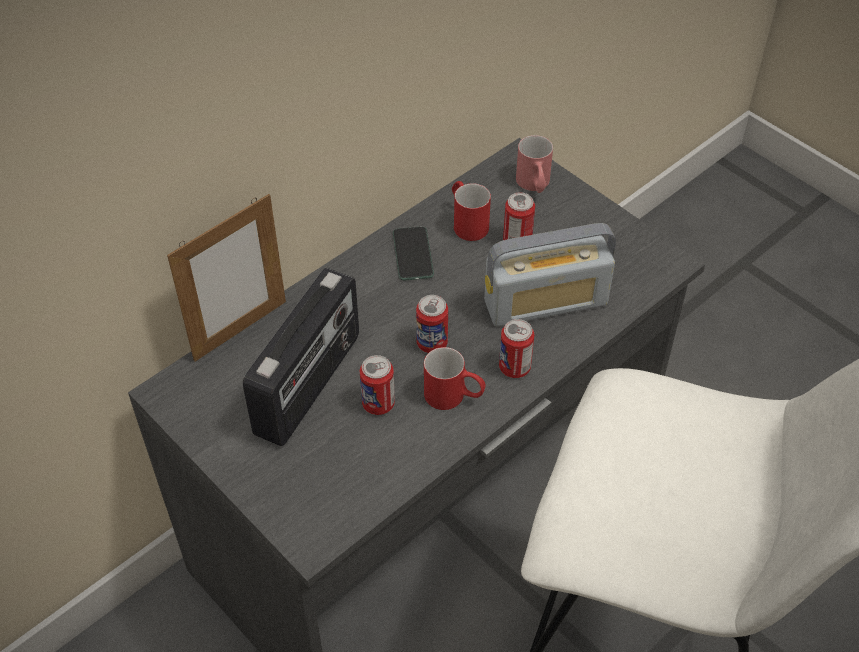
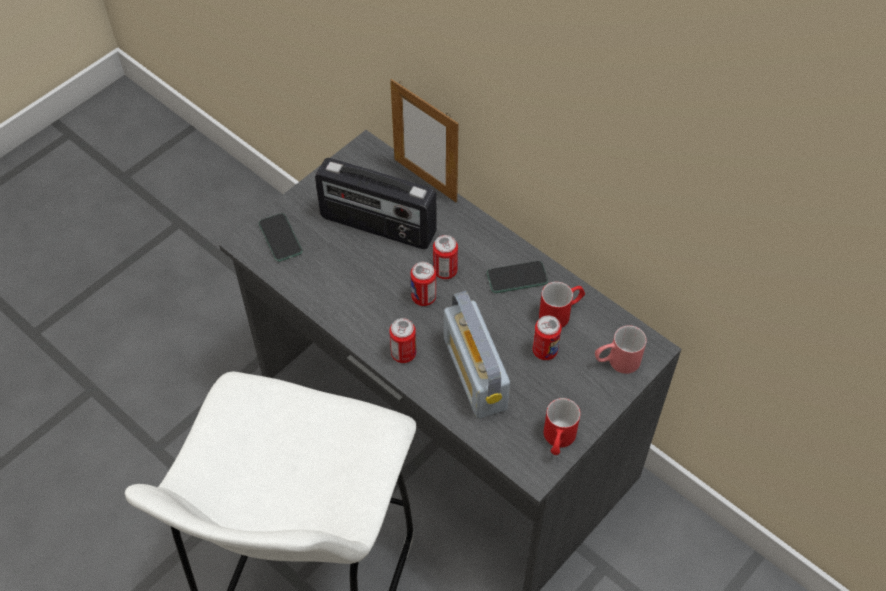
camera: 85 degrees right, 5 degrees up
can [360,355,395,415] -> can moved to [433,235,458,279]
red mug [424,347,486,410] -> red mug moved to [544,398,580,455]
none -> phone [259,213,303,262]

